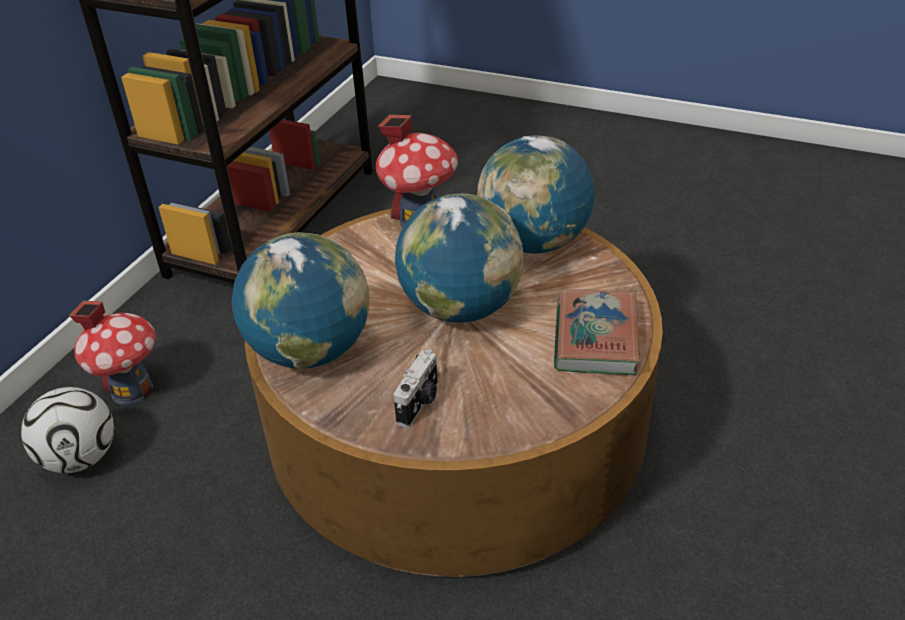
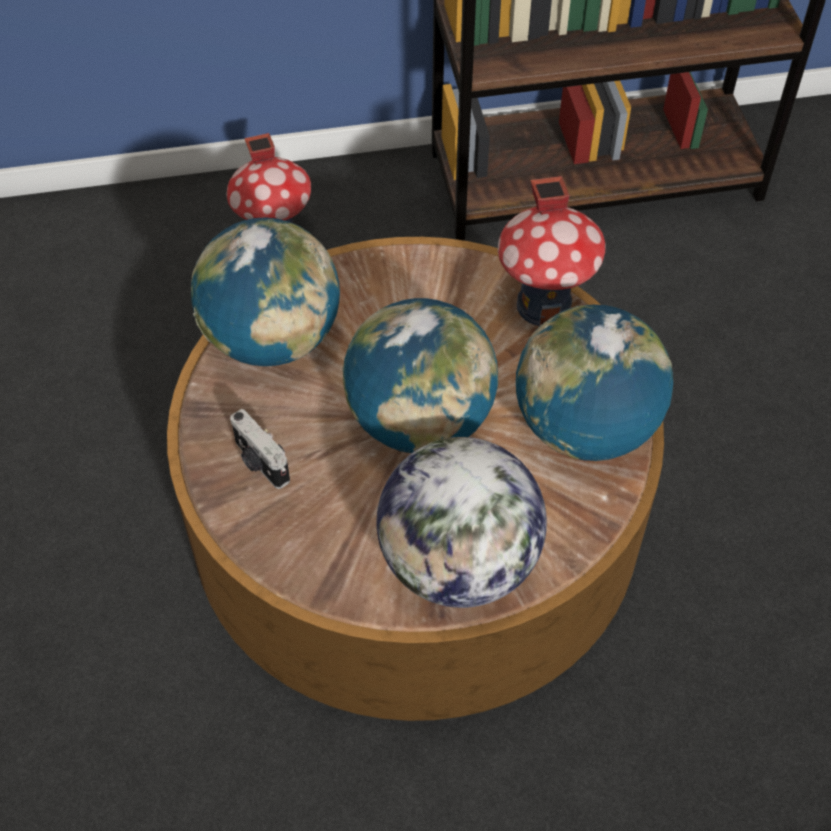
camera: 55 degrees right, 15 degrees up
football [21,387,114,473] -> none
camera [393,350,438,428] -> camera turned 60 degrees clockwise [230,409,290,489]
book [554,289,640,375] -> globe [377,437,547,608]

